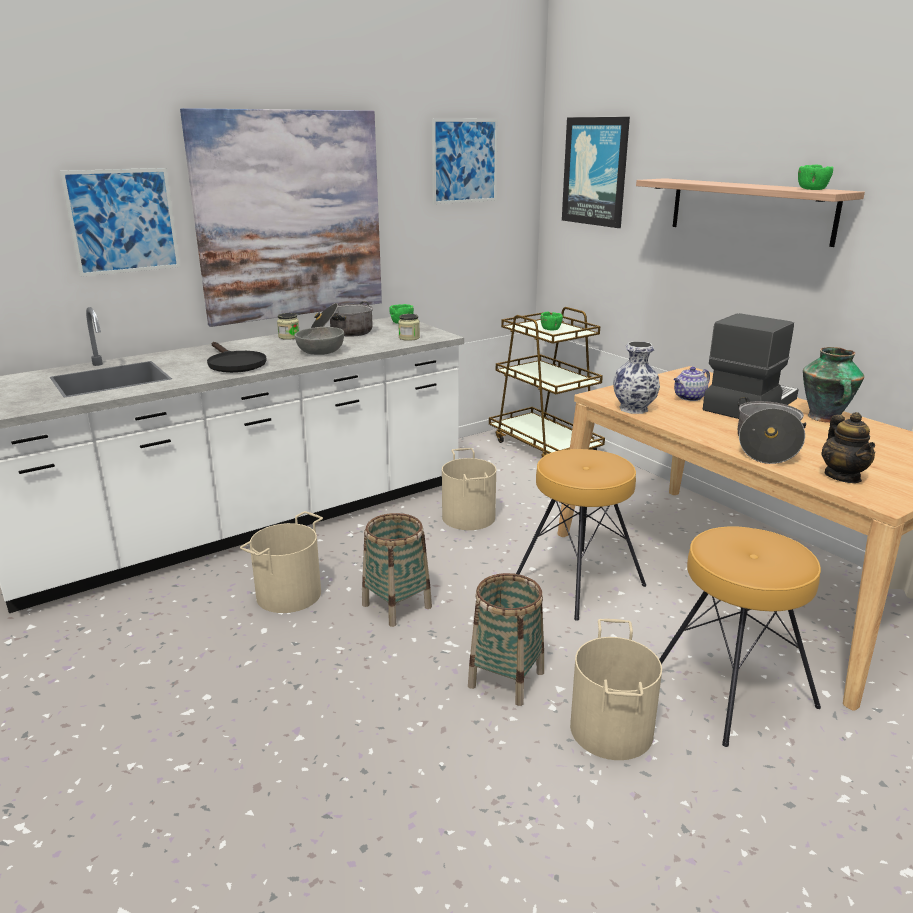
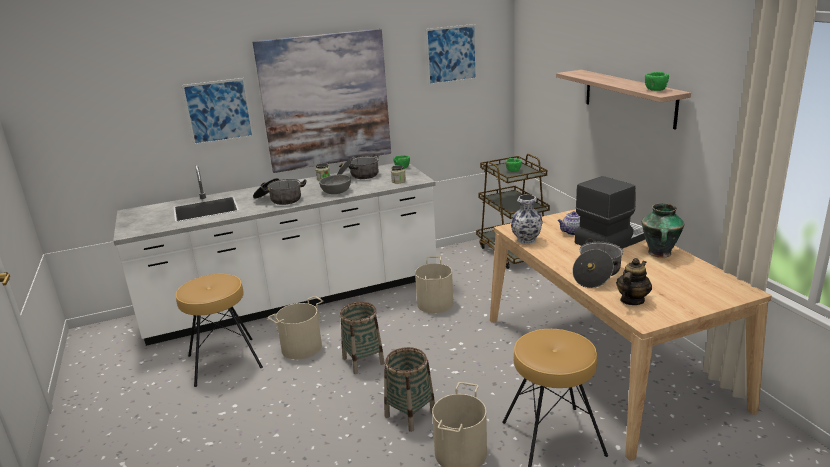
camera: 15 degrees right, 0 degrees up
black frying pan [207,342,267,373] -> cooking pot [253,178,307,205]
brown stool [516,449,646,621] -> brown stool moved to [176,274,263,387]
picture [562,117,630,228] -> none
teapot [821,412,875,483] -> teapot turned 150 degrees counterclockwise [616,258,652,305]

